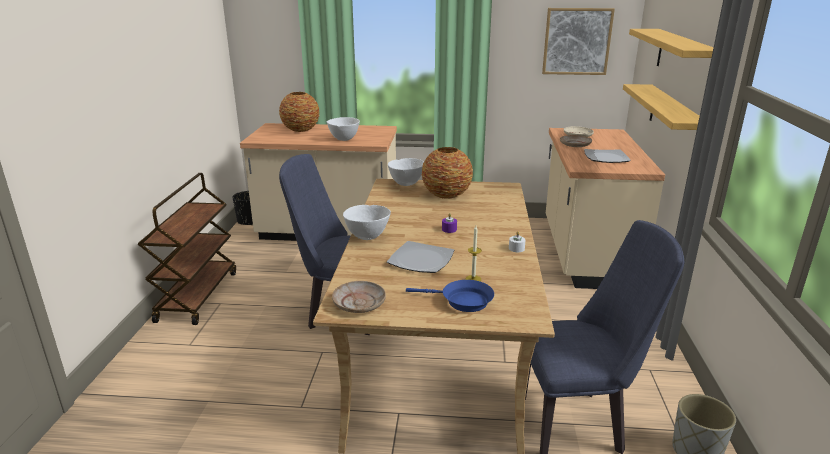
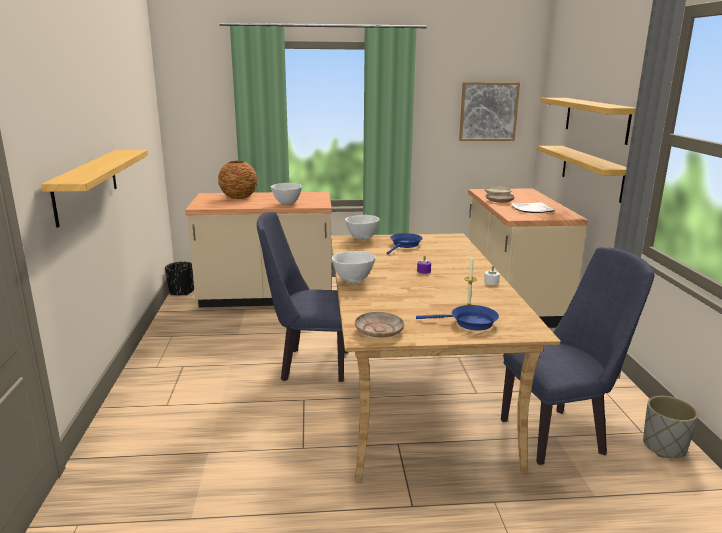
camera: 10 degrees left, 5 degrees down
brown cart [138,173,236,325] -> none
plate [387,241,454,273] -> none
vase [422,147,473,199] -> blue frying pan [387,233,423,254]
none -> shelf [41,150,148,228]

